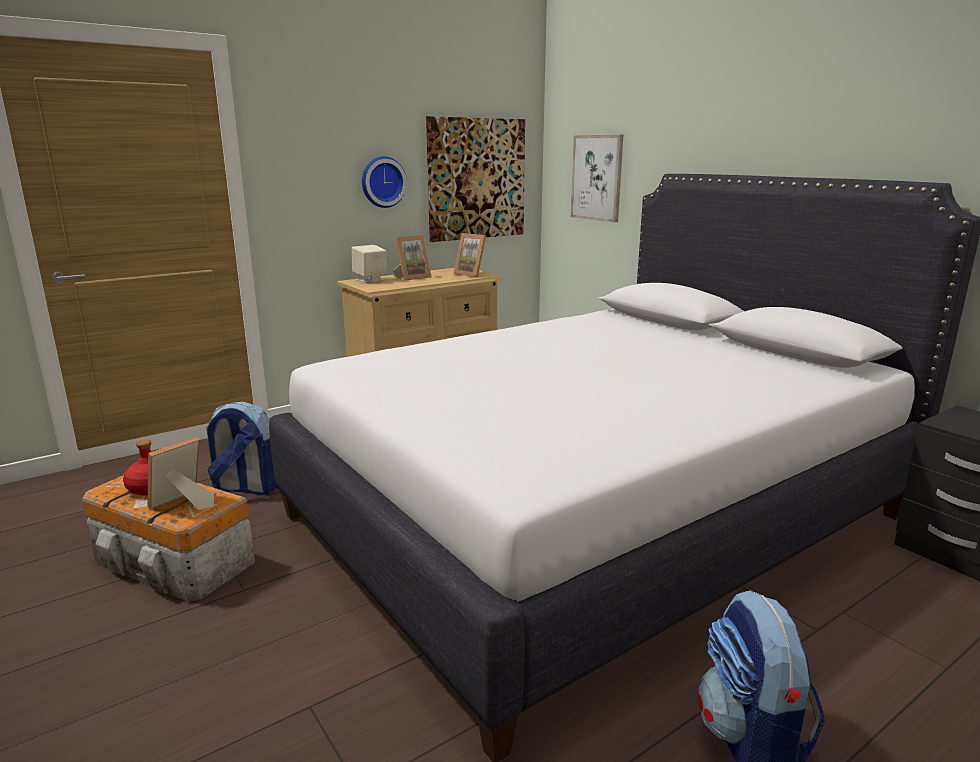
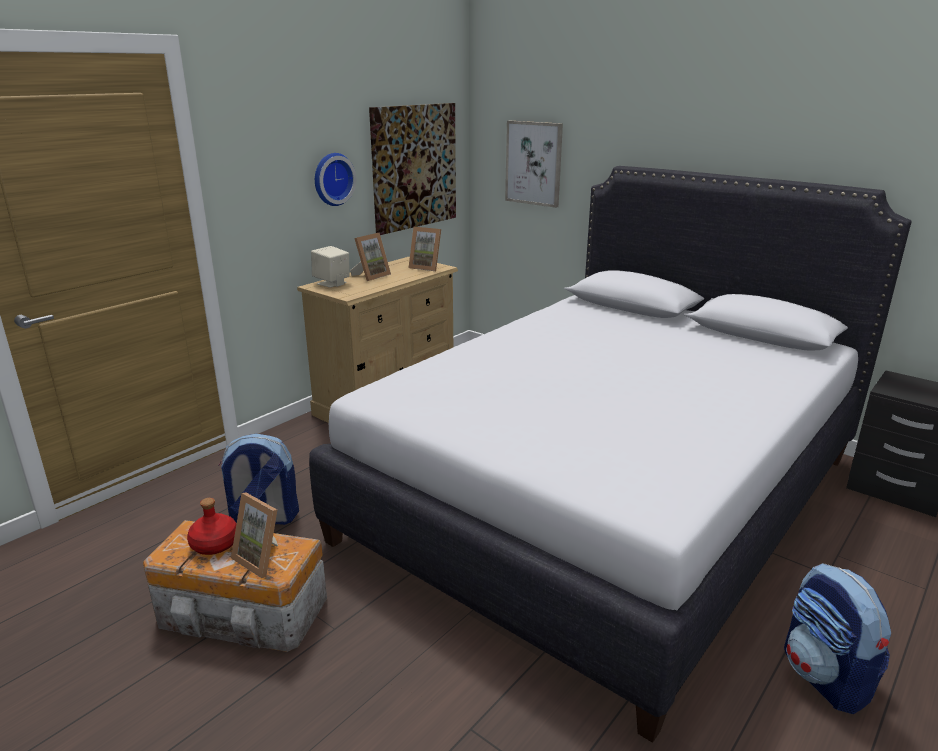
camera: 15 degrees left, 5 degrees up
picture frame [147,437,214,510] -> picture frame turned 75 degrees counterclockwise [231,492,278,578]

